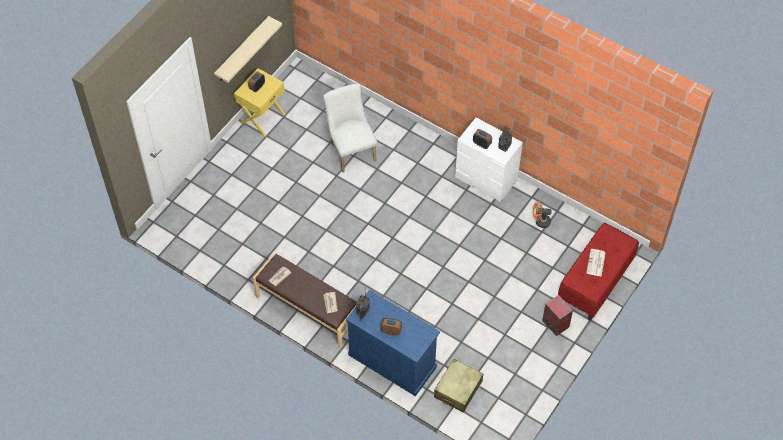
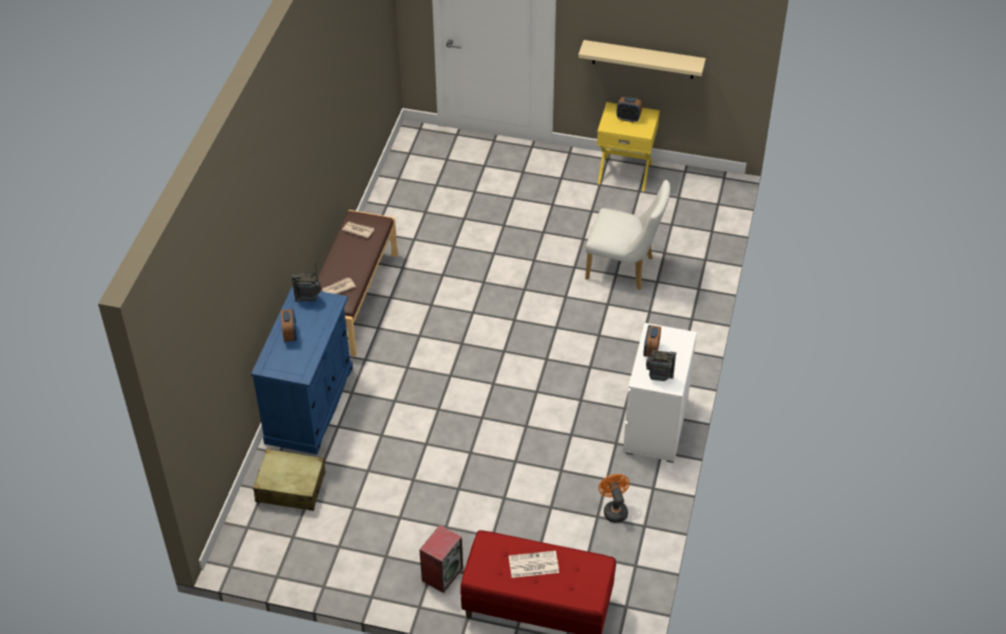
camera: 70 degrees right, 10 degrees down
white chair [323,84,377,173] -> white chair turned 60 degrees clockwise [585,180,670,290]

